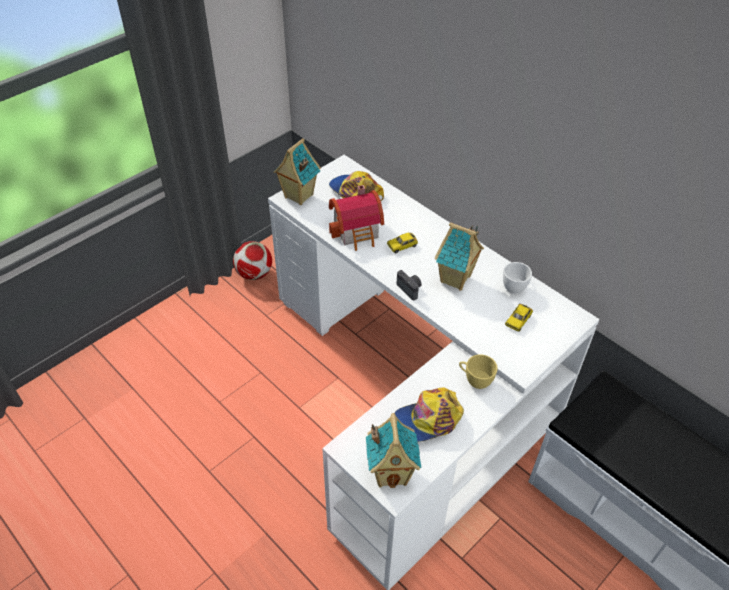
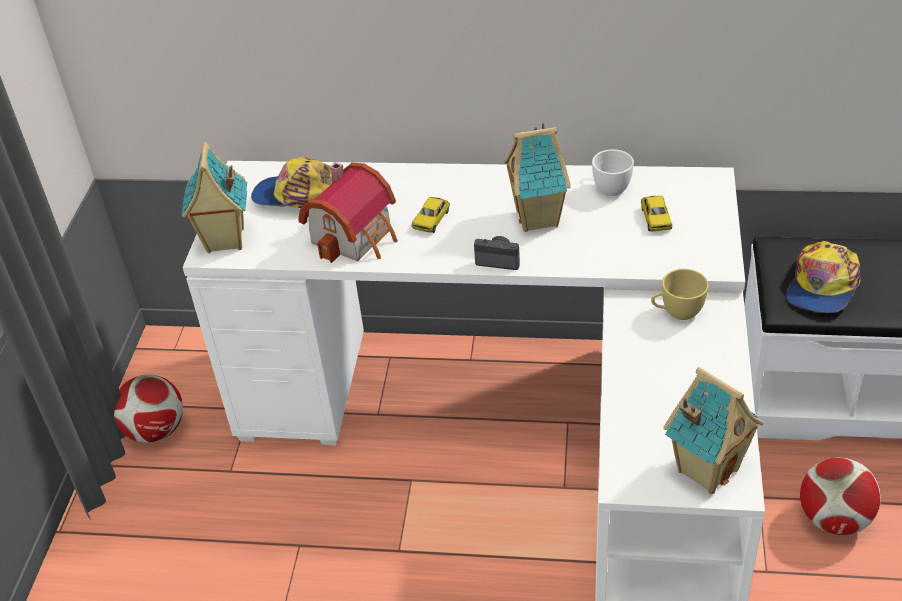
camera: 35 degrees left, 5 degrees down
cap [394,387,464,442] -> cap moved to [785,241,861,313]
none -> football [800,457,881,535]

